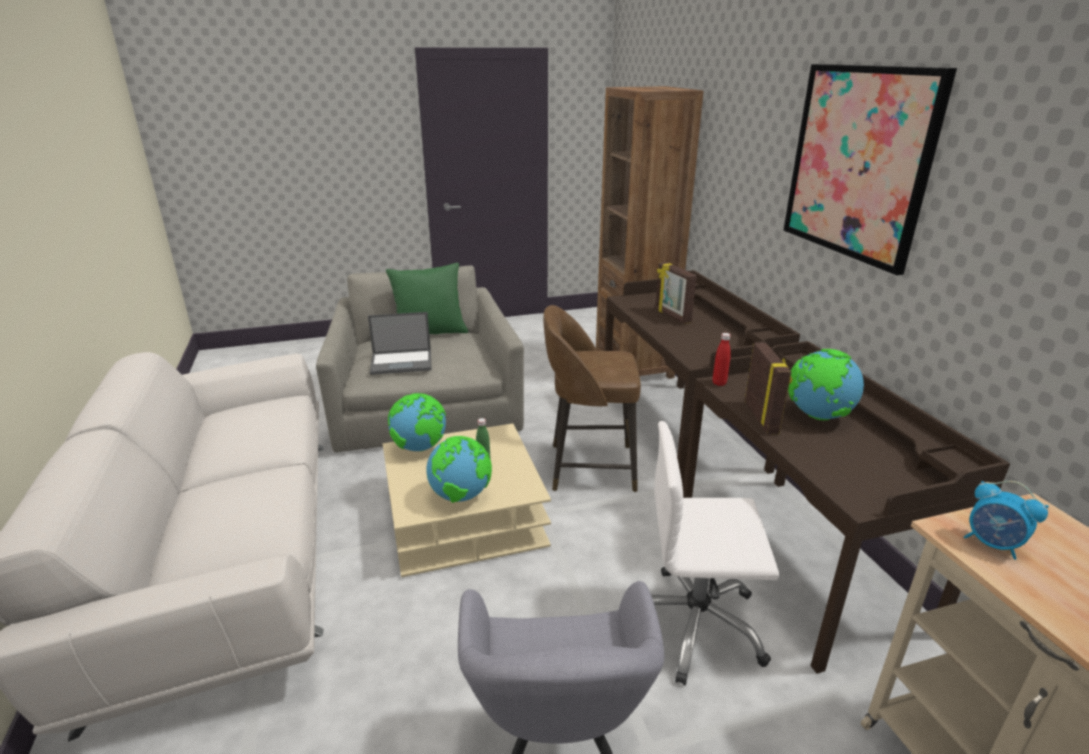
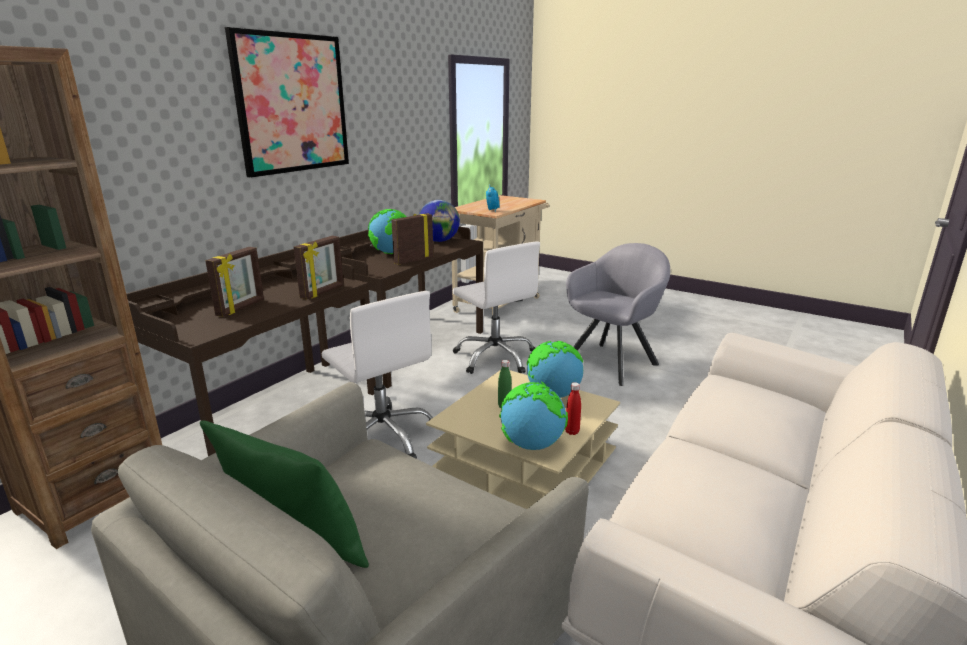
camera: 130 degrees left, 5 degrees down
laptop [368,312,432,375] -> none
brown stool [543,305,641,492] -> white office chair [321,291,433,459]
red bottle [712,333,731,386] -> red bottle moved to [565,382,581,435]
none -> picture frame [294,236,344,300]
none -> globe [419,200,460,242]

